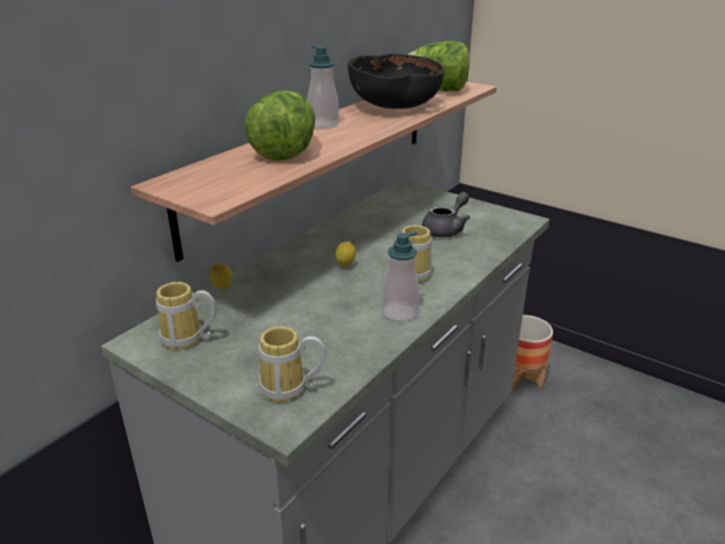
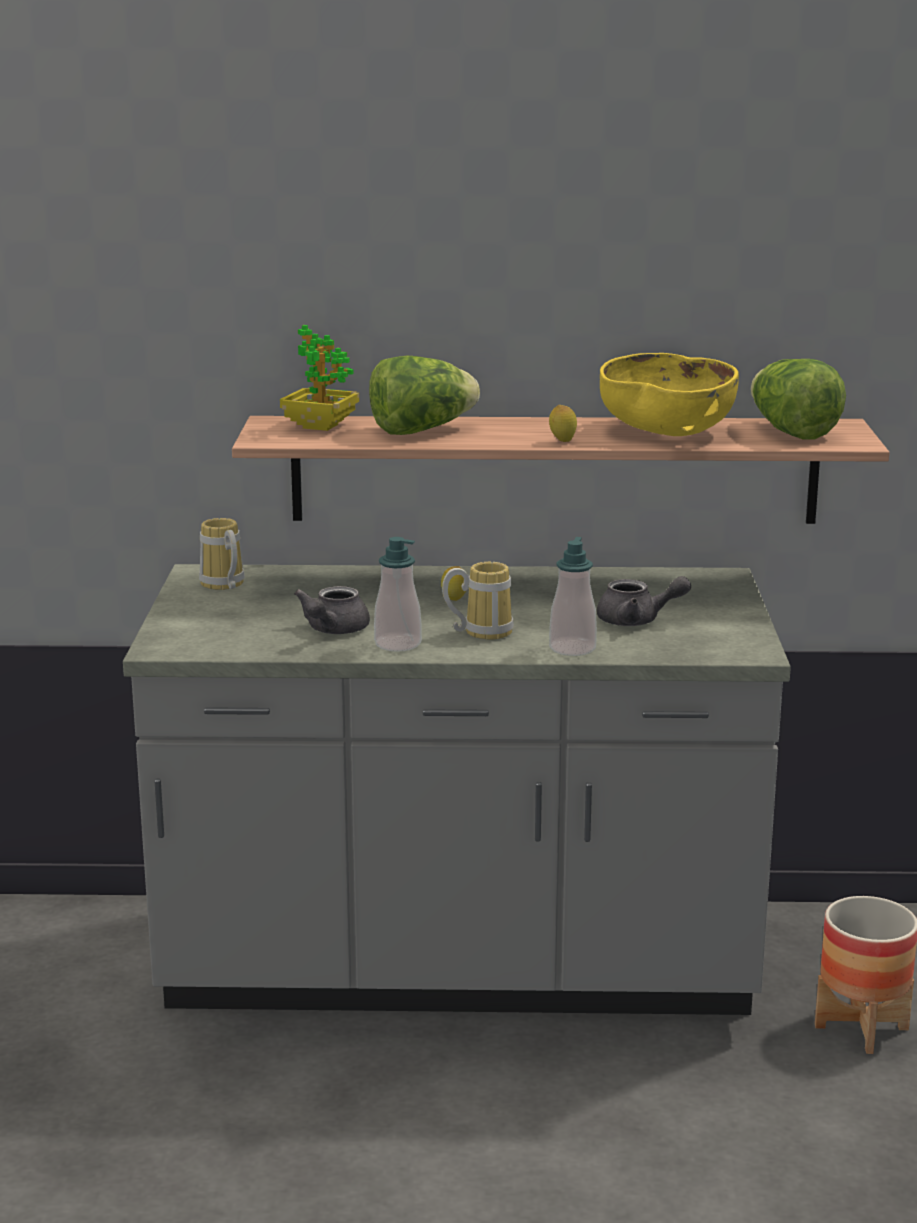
camera: 55 degrees right, 10 degrees down
lemon [210,263,232,290] -> lemon moved to [549,405,577,442]
mug [259,326,326,402] -> none
soap dispenser [307,45,339,129] -> soap dispenser moved to [549,537,597,656]
black bowl [348,54,444,109] -> yellow bowl [600,353,739,436]
none -> potted plant [280,325,359,431]
none -> grey teapot [294,586,370,634]

